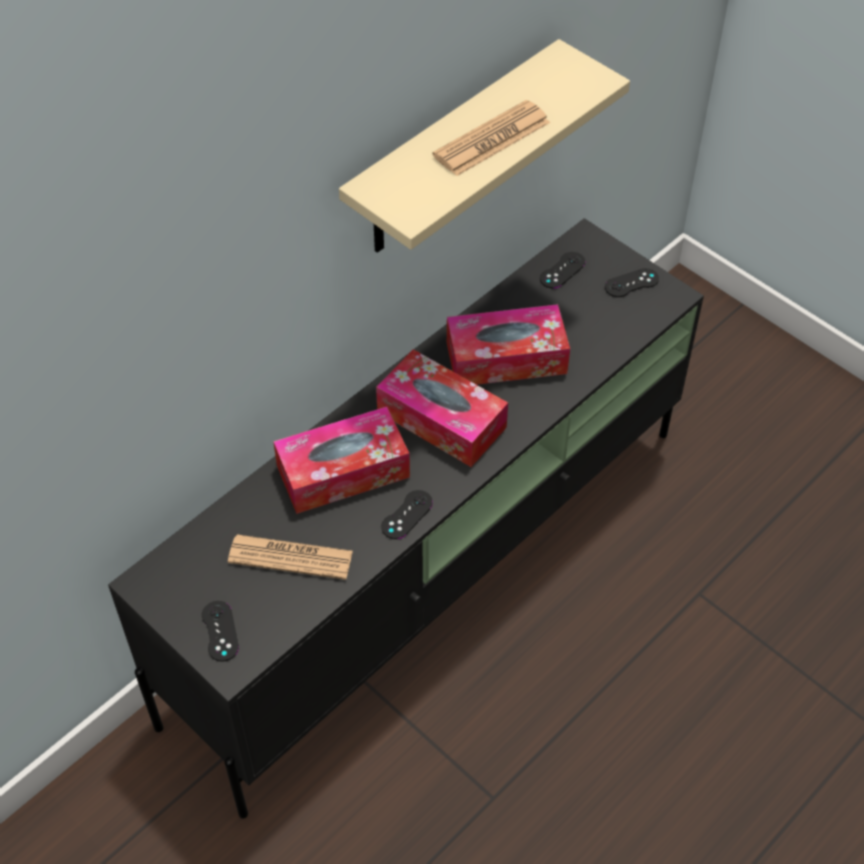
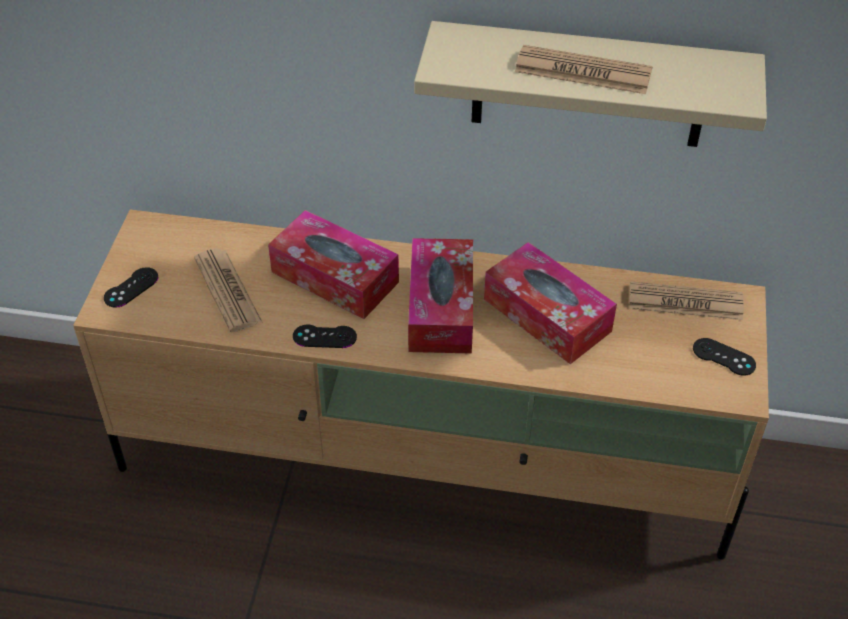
camera: 55 degrees right, 5 degrees down
black tv stand [108,218,704,819] -> beige tv stand [73,210,769,560]
black game controller [540,252,585,288] -> newspaper [629,281,744,320]

